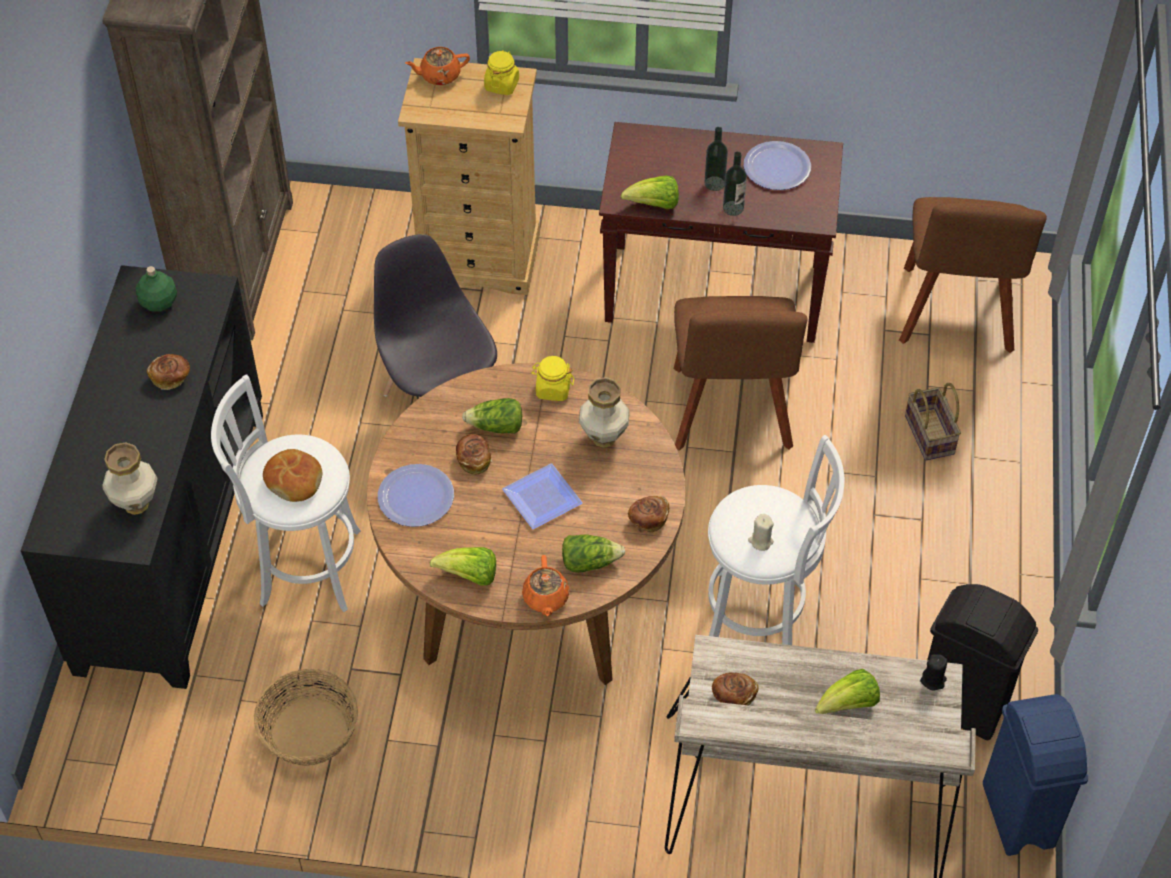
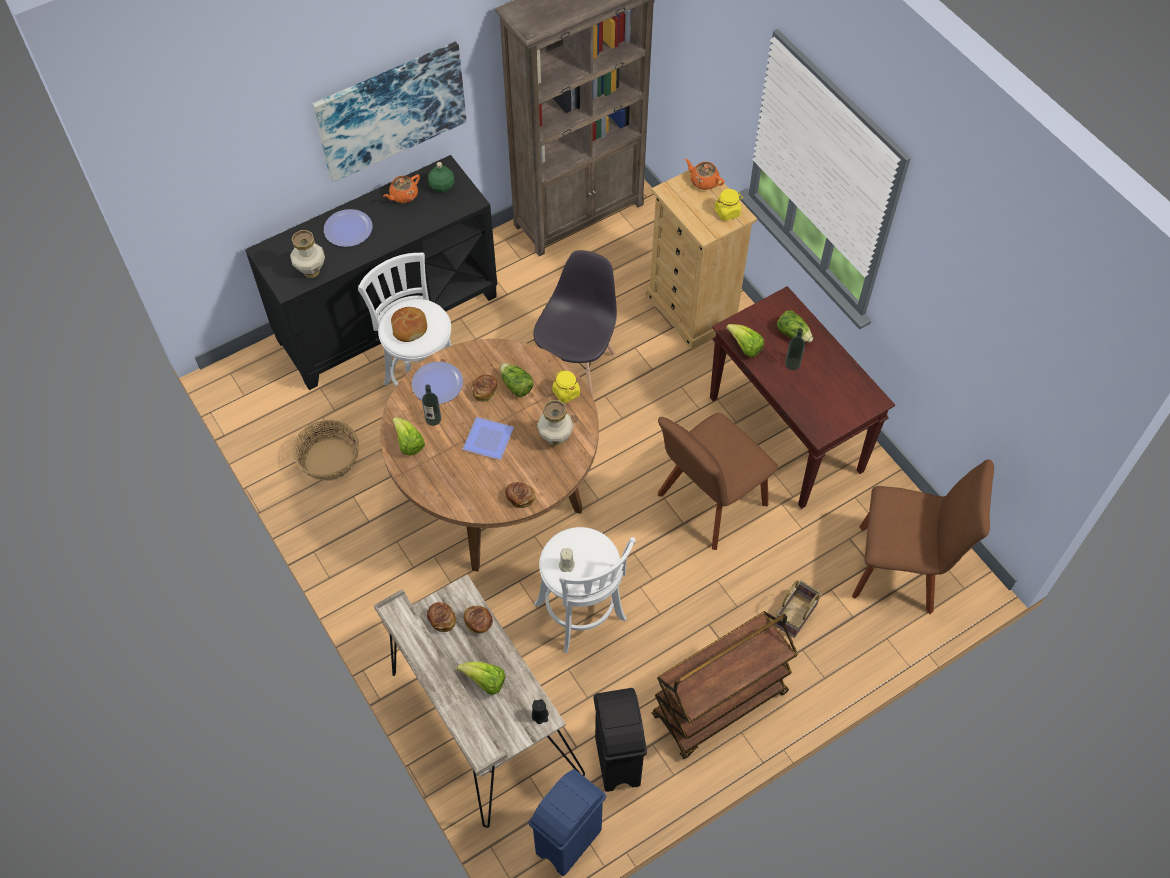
camera: 50 degrees right, 5 degrees up
bread [147,354,190,390] -> bread moved to [463,605,493,633]
orange teapot [522,555,570,616] -> orange teapot moved to [383,174,420,203]
lettuce [562,534,625,573] -> lettuce moved to [777,310,813,343]
bottle [723,151,747,216] -> bottle moved to [422,384,441,426]
plate [744,141,811,190] -> plate moved to [324,209,372,247]
brown chair [899,197,1047,353] -> brown chair turned 135 degrees counterclockwise [852,459,994,614]
none -> picture [312,42,467,182]
none -> brown cart [652,611,798,759]

